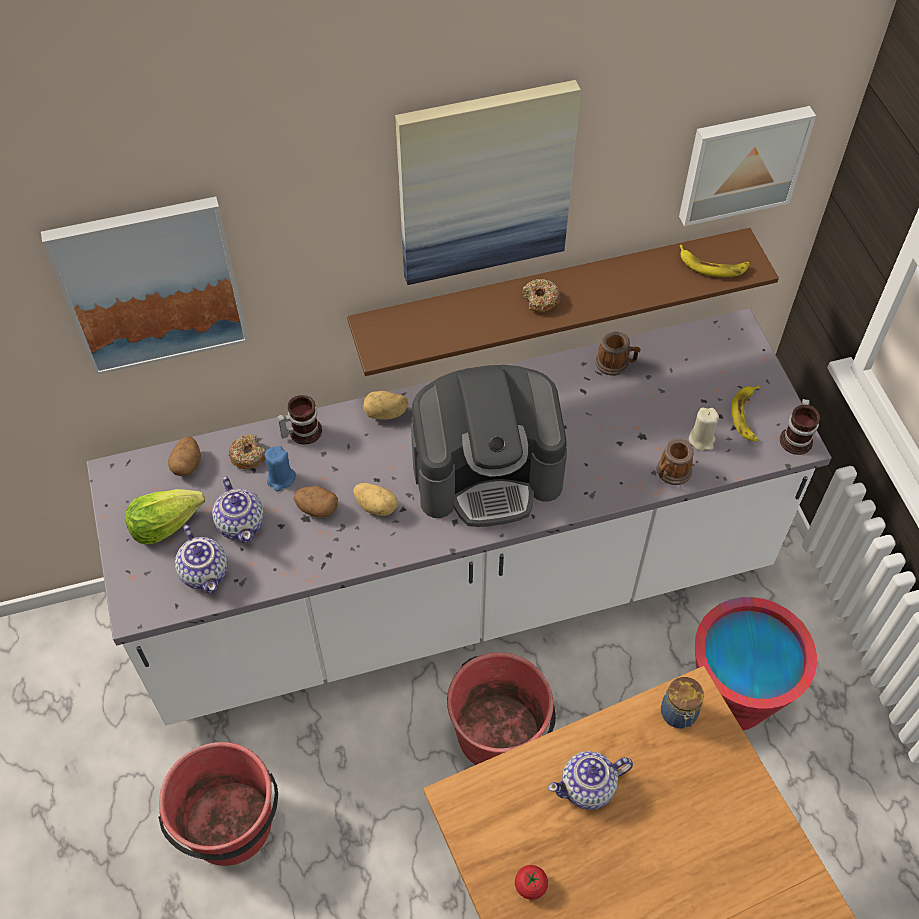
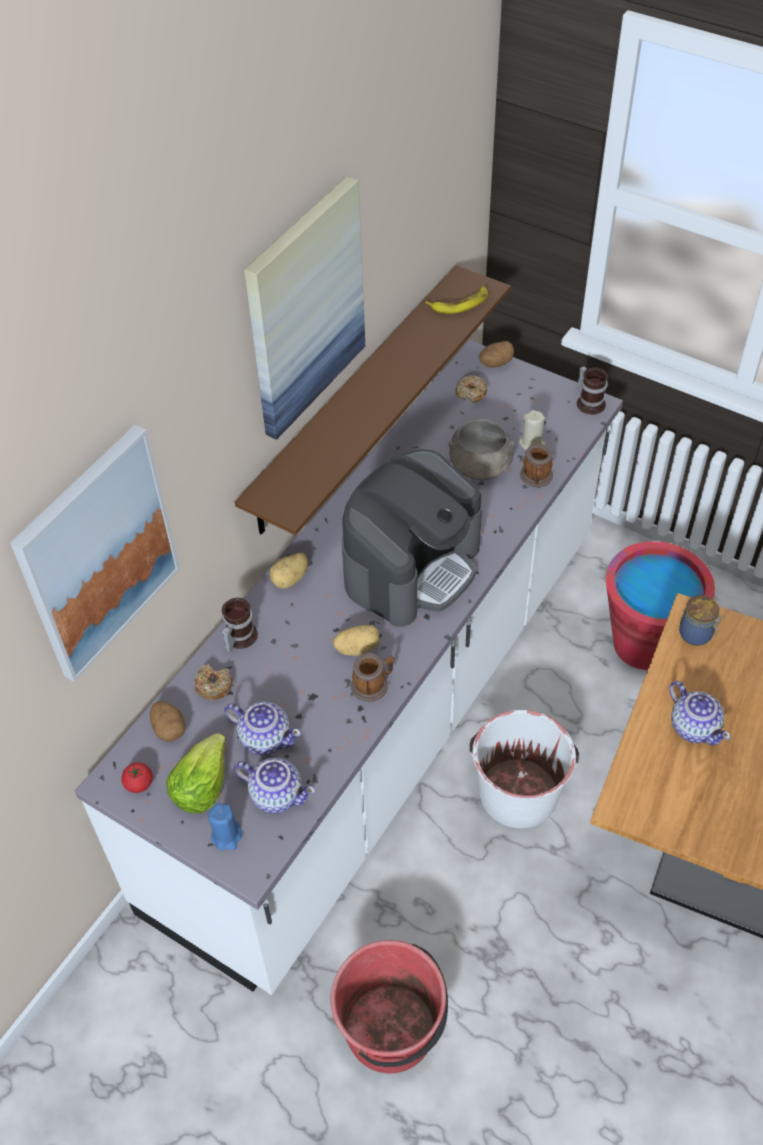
camera: 40 degrees left, 5 degrees down
blue candle [265,446,296,491] -> blue candle moved to [208,803,242,851]
potato [294,486,338,518] -> potato moved to [479,341,514,368]
red bucket [447,652,556,765] -> white bucket [470,710,579,828]
tomato [515,865,548,900] -> tomato moved to [121,763,153,793]
donut [522,279,560,313] -> donut moved to [456,375,487,403]
teapot [547,751,633,810] -> teapot turned 60 degrees counterclockwise [669,681,731,746]
mug [595,331,641,376] -> mug moved to [351,653,395,702]
picture [679,106,816,226] -> none
banana [731,386,760,442] -> none
none -> grey bowl [448,419,515,480]

